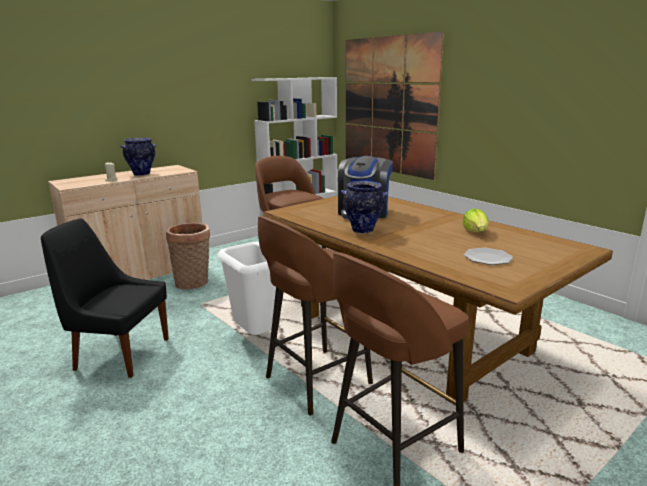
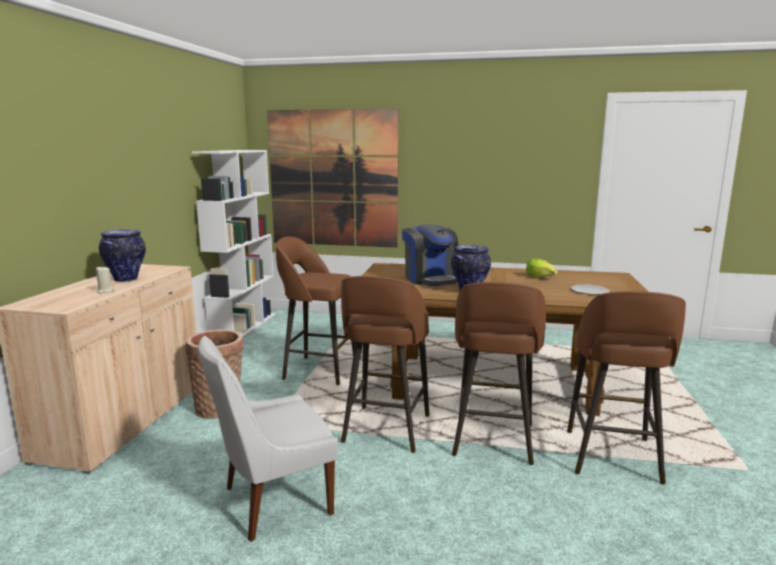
camera: 40 degrees left, 5 degrees down
black chair [41,218,169,378] -> white chair [198,336,338,542]
white trash can [218,242,280,335] -> brown stool [341,276,429,453]

